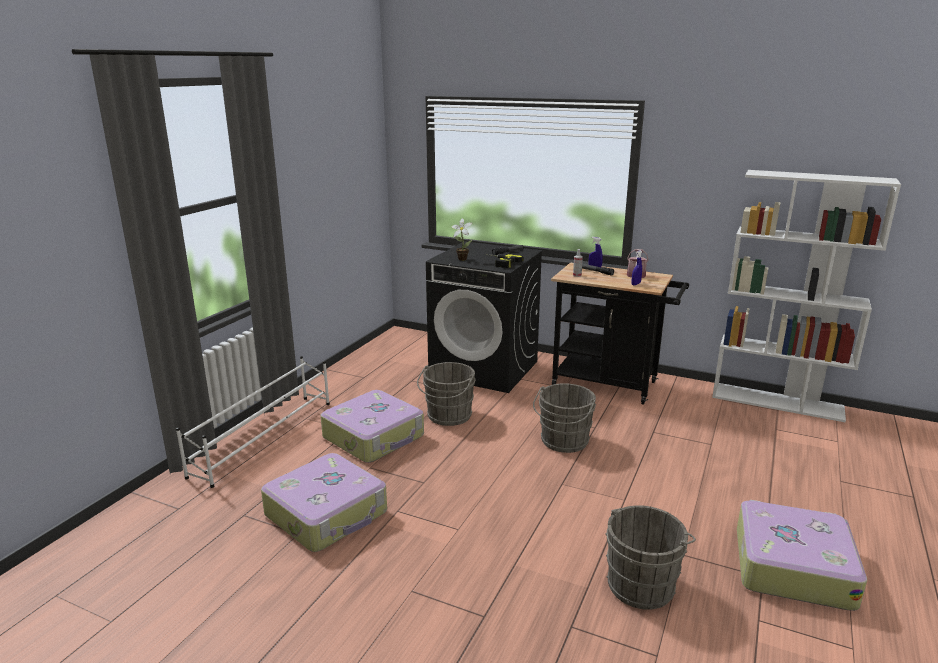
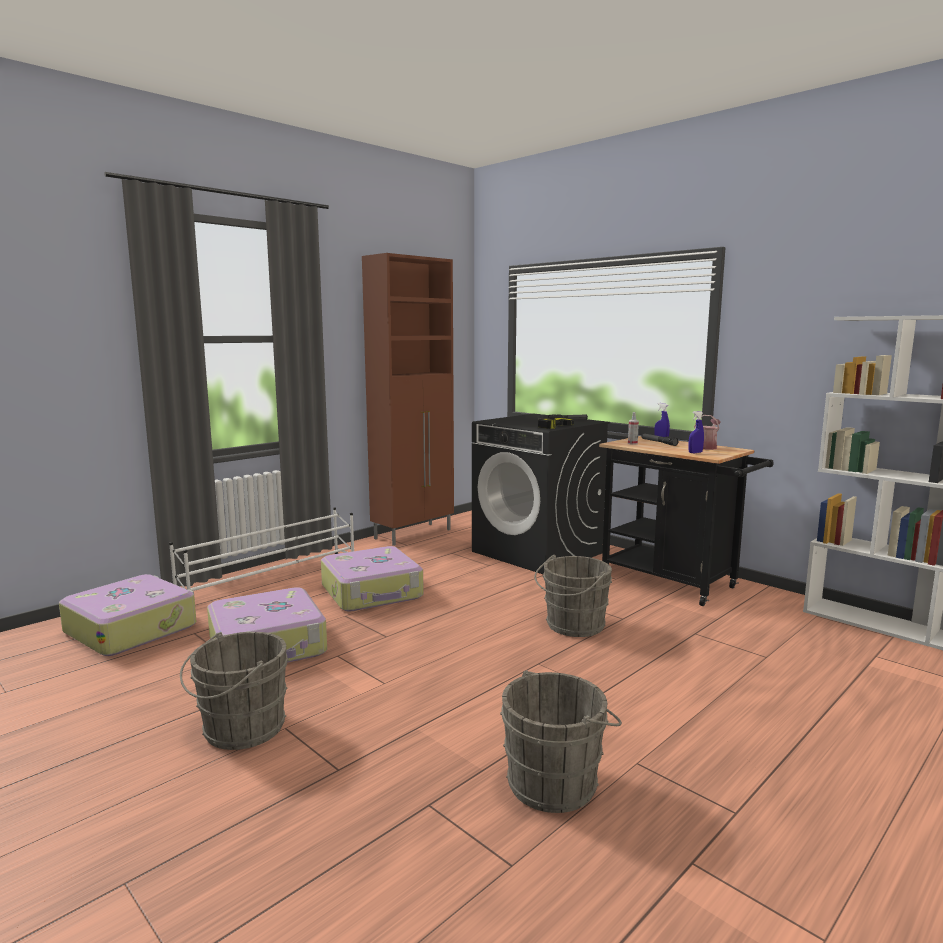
camera: 20 degrees right, 10 degrees down
grey bucket [417,362,476,426] -> grey bucket moved to [180,632,289,750]
potted plant [451,218,472,260] -> none
suitcase [737,500,867,611] -> suitcase moved to [59,574,196,656]
none -> brown cabinet [362,253,454,546]

